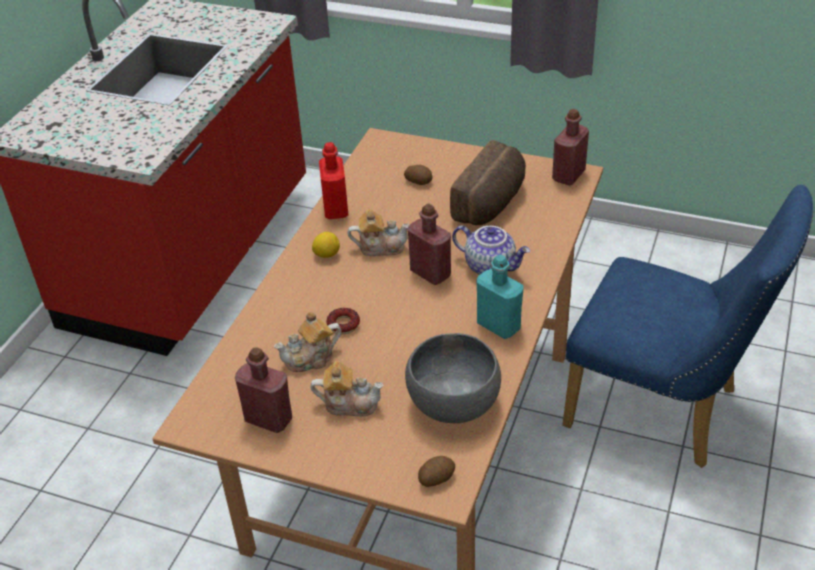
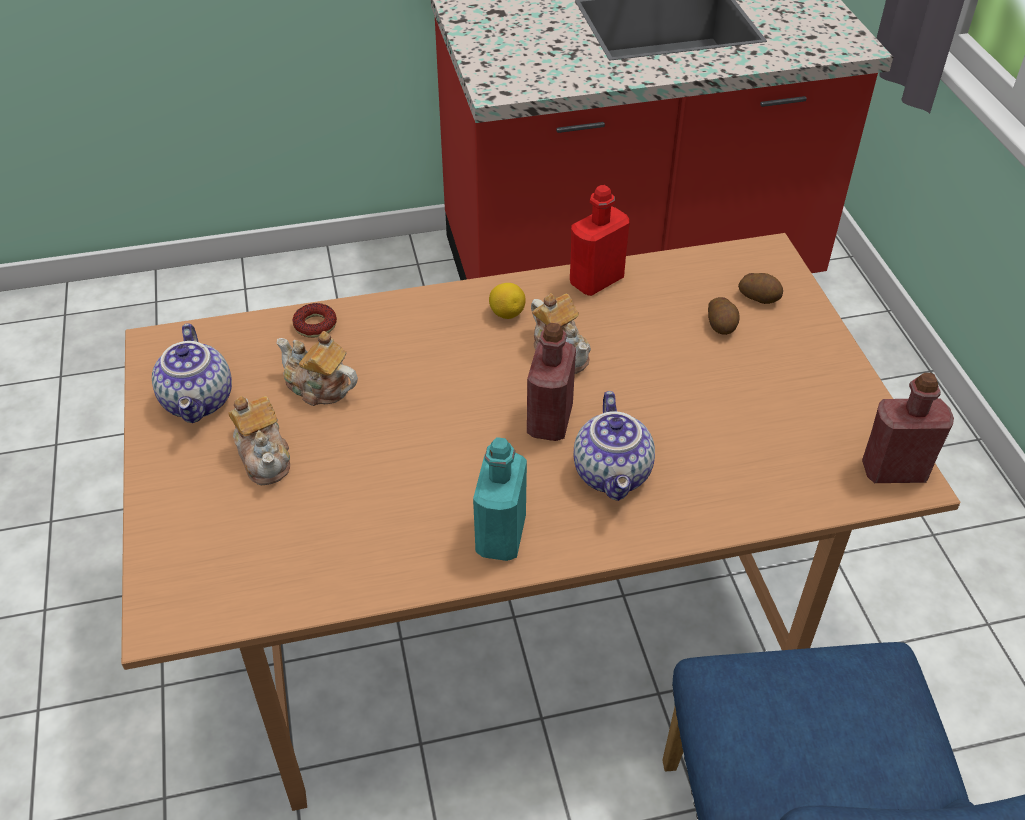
camera: 55 degrees right, 5 degrees up
red bottle [235,347,292,433] -> teapot [152,324,232,423]
donut [326,308,360,334] -> donut moved to [292,303,337,338]
grey bowl [405,333,501,423] -> none
potato [418,456,455,487] -> potato moved to [738,273,783,304]
bread [450,140,526,225] -> none

